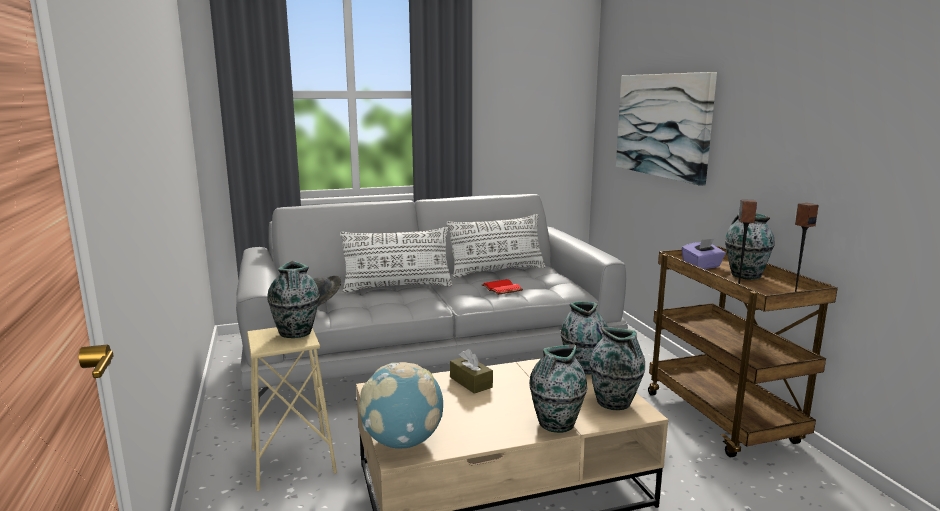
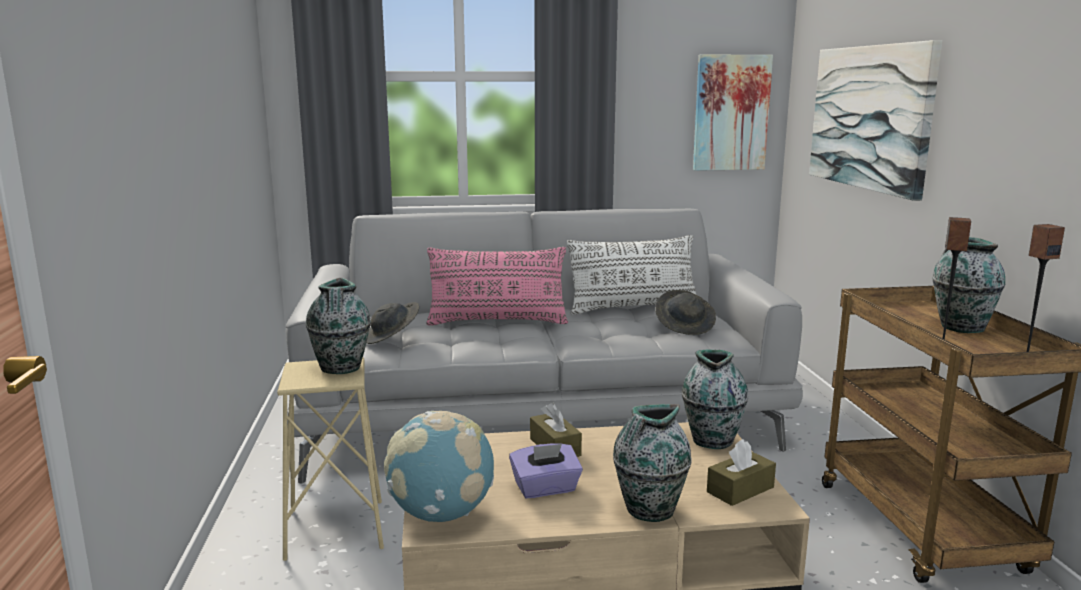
camera: 10 degrees right, 0 degrees up
white pillow [340,227,453,293] -> pink pillow [426,247,568,326]
red book [481,279,523,295] -> none
vase [589,327,645,410] -> brown tissue box [707,439,776,506]
purple tissue box [682,238,726,269] -> purple tissue box moved to [509,443,583,498]
none -> grey hat [655,290,716,335]
none -> picture [693,54,773,171]

